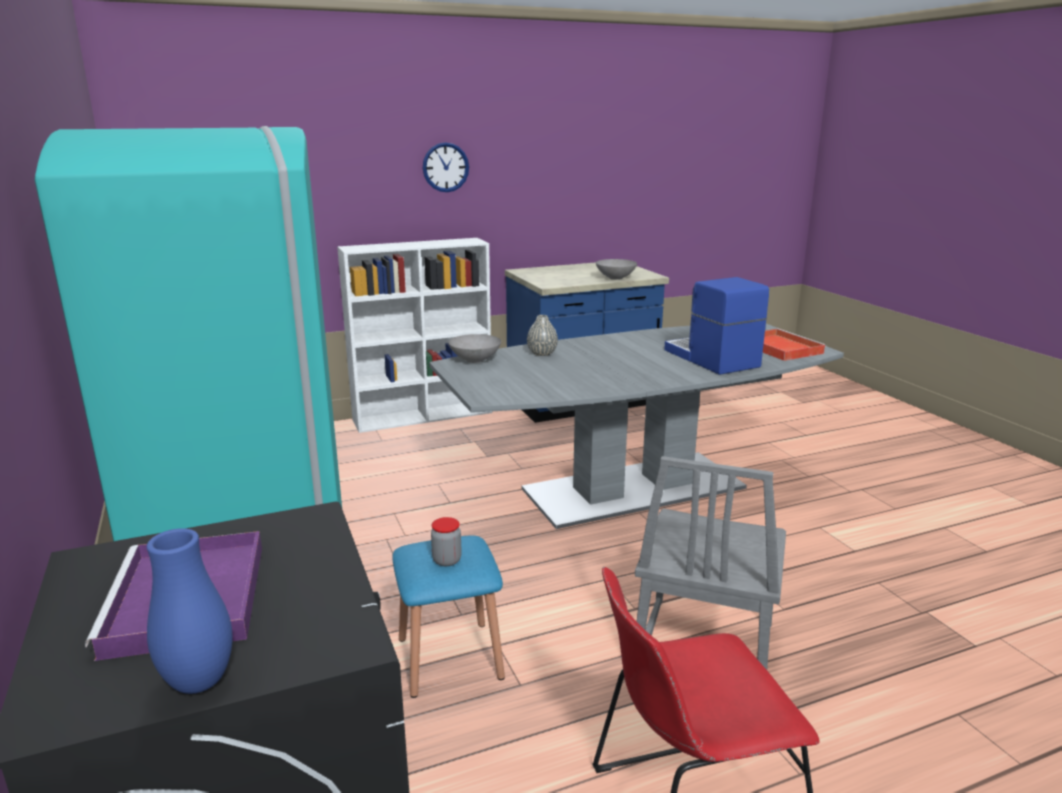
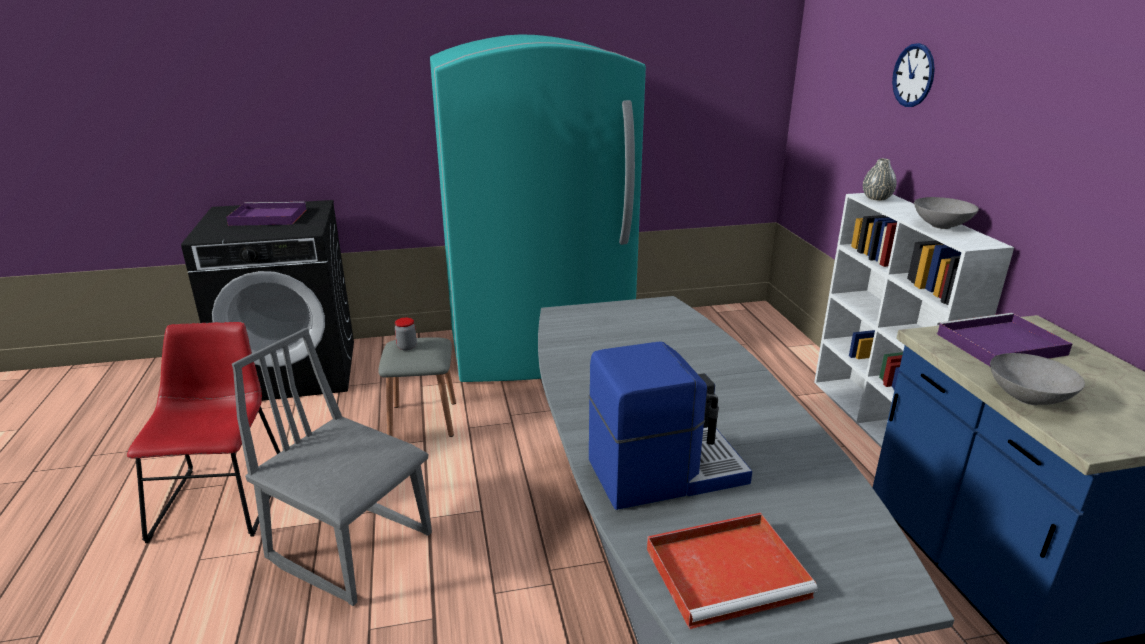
camera: 100 degrees right, 5 degrees up
blue vase [147,528,233,694] -> none
blue stool [392,536,505,698] -> grey stool [378,337,456,437]
wall clock [423,142,469,192] -> wall clock moved to [892,43,935,107]
grey bowl [448,334,501,363] -> grey bowl moved to [914,197,979,229]
grey vase [527,315,558,356] -> grey vase moved to [863,158,897,200]
none -> purple tray [937,313,1072,366]

